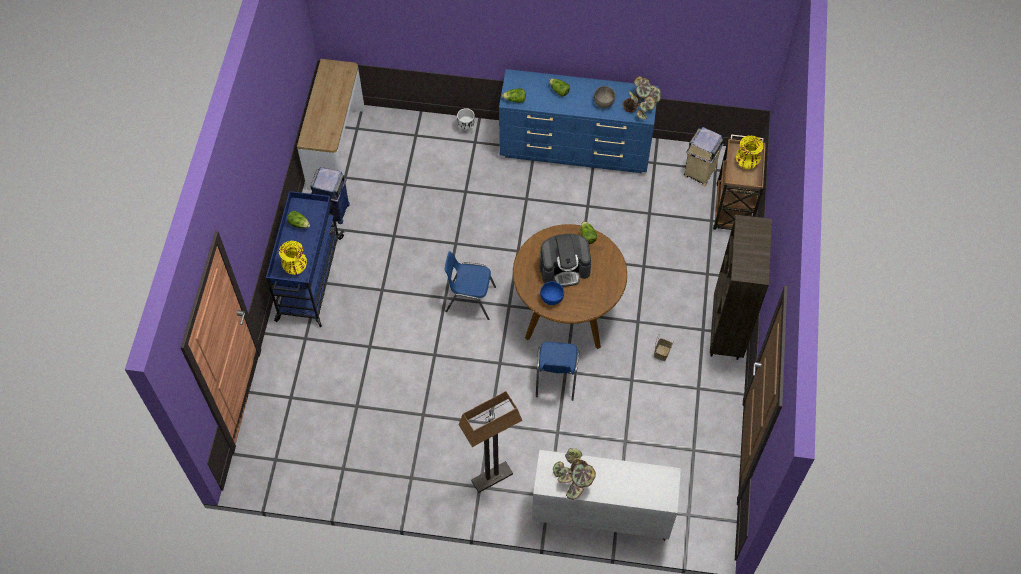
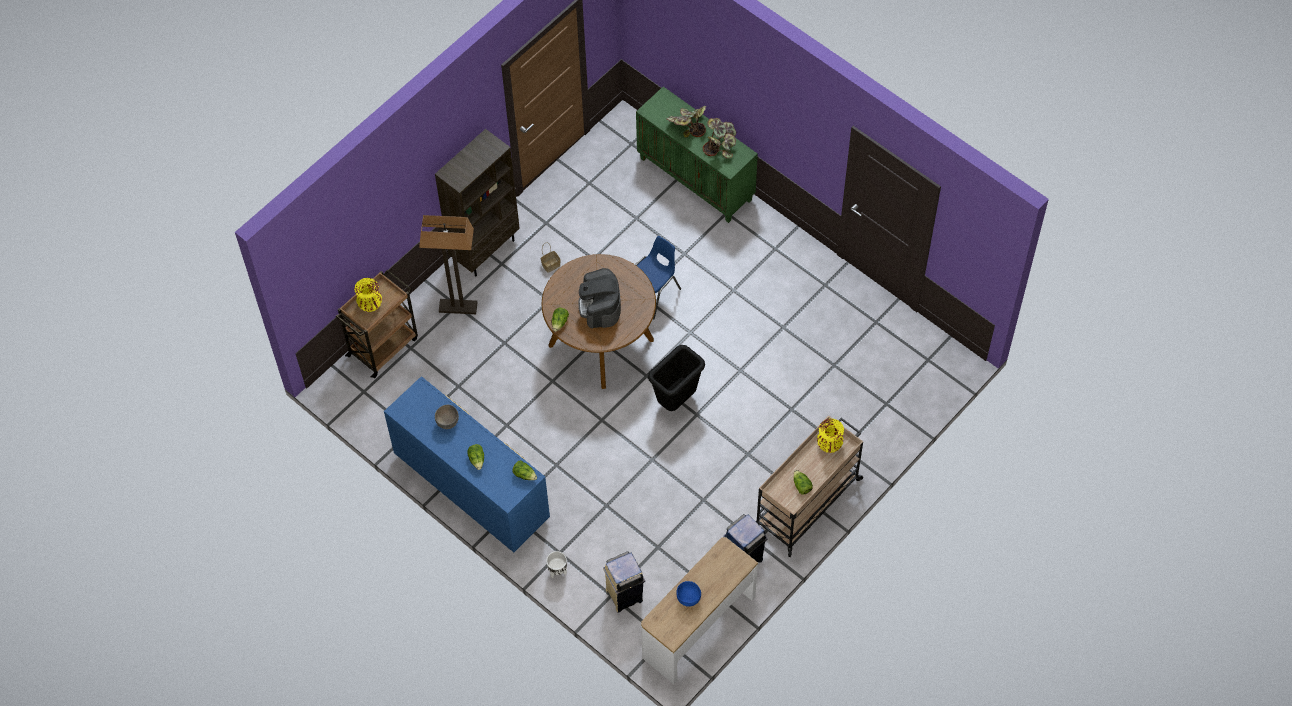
camera: 145 degrees left, 0 degrees up
blue cart [266,191,344,327] -> beige cart [756,416,863,557]
blue chair [444,251,496,320] -> black trash can [648,345,705,411]
floor lamp [458,391,522,493] -> floor lamp moved to [419,215,478,314]
white cabinet [532,450,681,541] -> green cabinet [636,86,758,223]
coffee machine [539,234,591,287] -> coffee machine turned 120 degrees counterclockwise [579,268,621,328]
blue bowl [540,282,564,305] -> blue bowl moved to [676,581,701,607]
potted plant [622,76,661,120] -> potted plant moved to [666,106,707,137]
beige trash can [684,127,724,186] -> beige trash can moved to [603,551,645,613]

